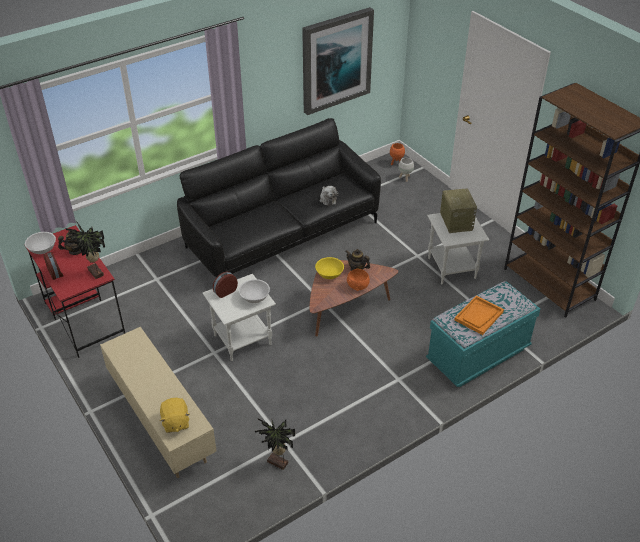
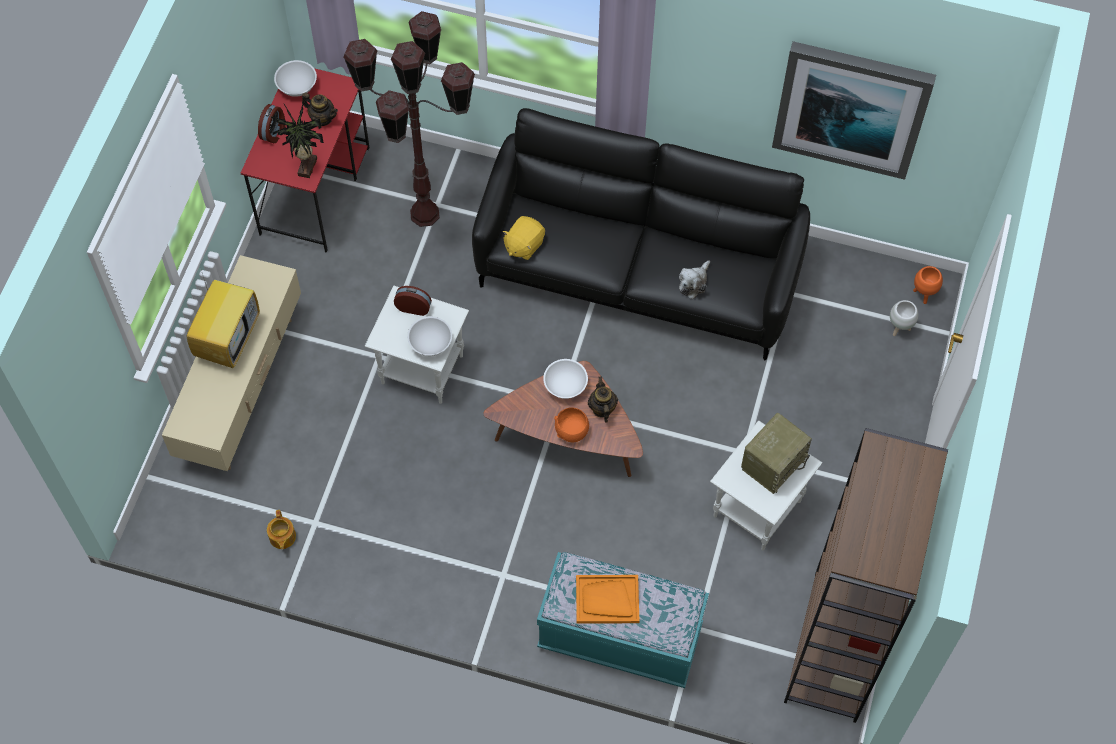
camera: 50 degrees right, 20 degrees up
yellow plush toy [160,398,190,433] -> yellow plush toy moved to [502,216,545,260]
potted plant [255,418,295,470] -> teapot [267,510,296,549]
yellow bowl [315,257,344,279] -> white bowl [543,359,588,399]
none -> television [187,270,260,368]
none -> brown floor lamp [343,11,475,227]

